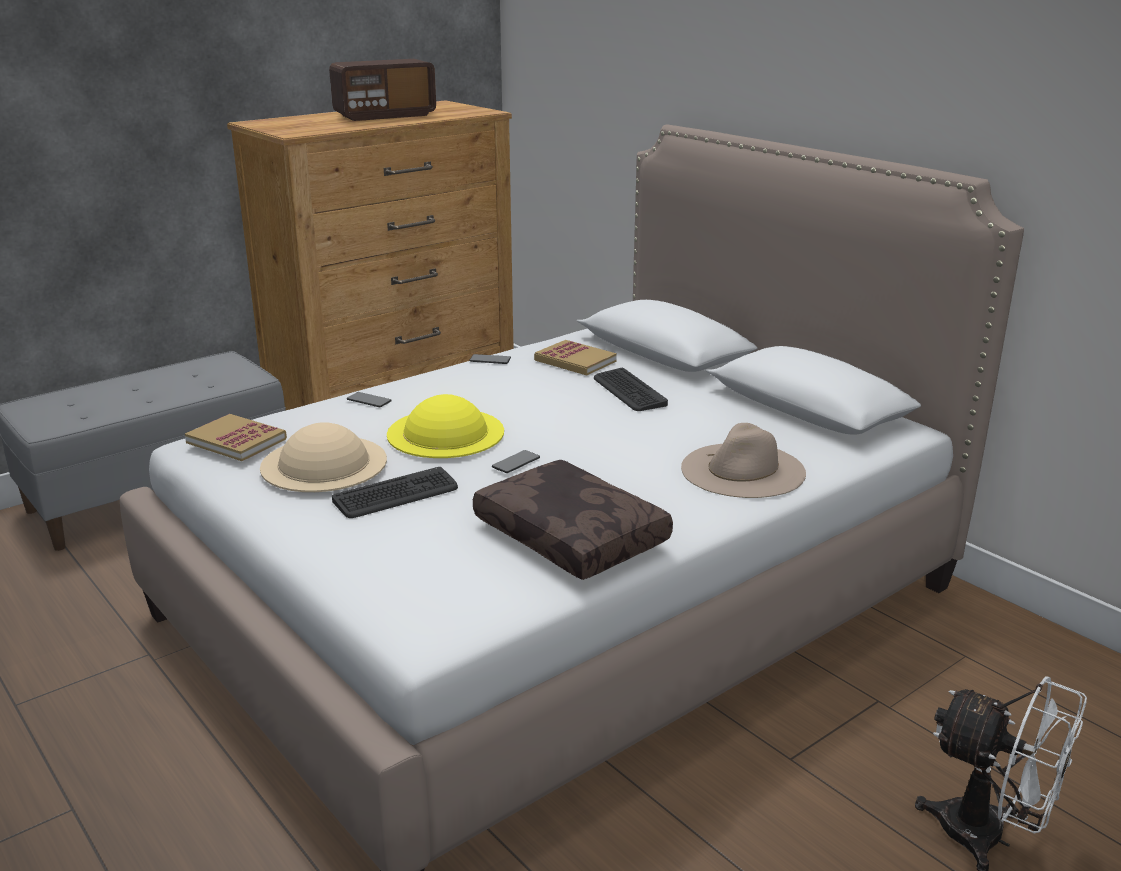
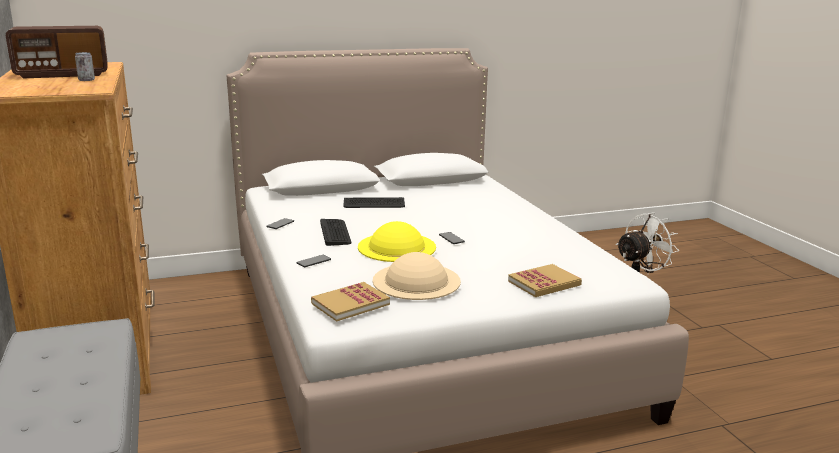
camera: 70 degrees left, 5 degrees down
radio [329,59,436,121] -> radio turned 75 degrees clockwise [6,26,108,78]
keyboard [332,467,458,518] -> keyboard moved to [320,219,351,246]
brown pillow [473,460,673,580] -> none
book [534,340,617,376] -> book moved to [508,264,582,297]
beige hat [681,423,806,498] -> none
none -> can [75,52,95,81]

